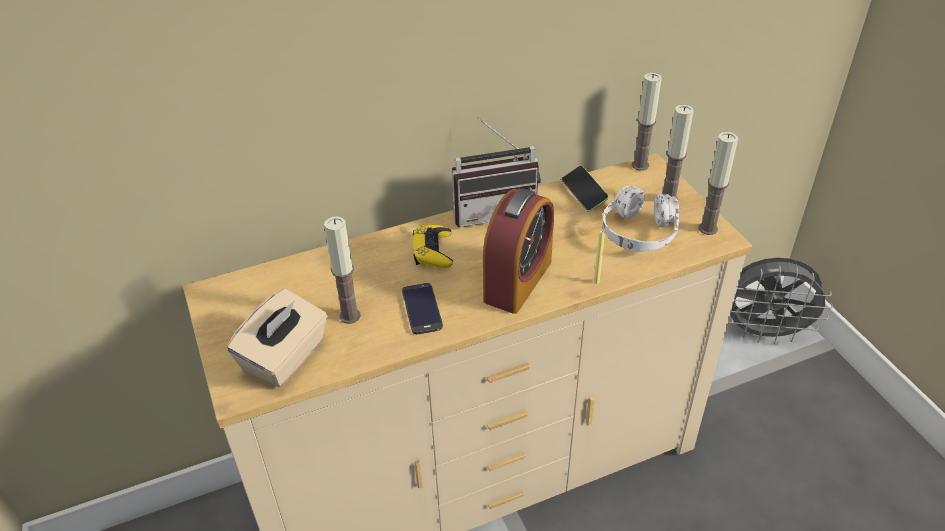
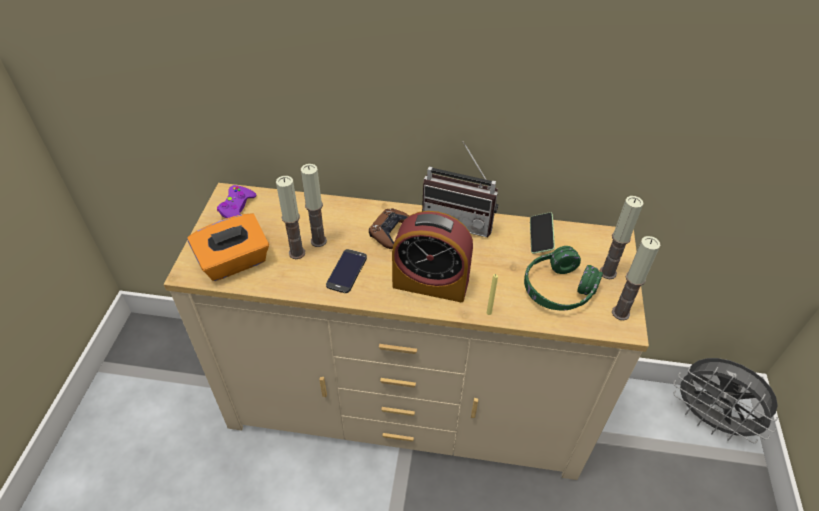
camera: 30 degrees right, 5 degrees up
beige tissue box [227,289,328,387] -> orange tissue box [187,213,269,281]
yellow game controller [413,225,453,268] -> brown game controller [369,208,409,249]
alarm clock [483,188,554,314] -> alarm clock turned 45 degrees clockwise [392,211,473,302]
white headphones [602,186,679,251] -> green headphones [524,246,603,311]
candle [632,73,662,171] -> candle moved to [301,164,327,247]
none -> purple game controller [217,185,256,218]

